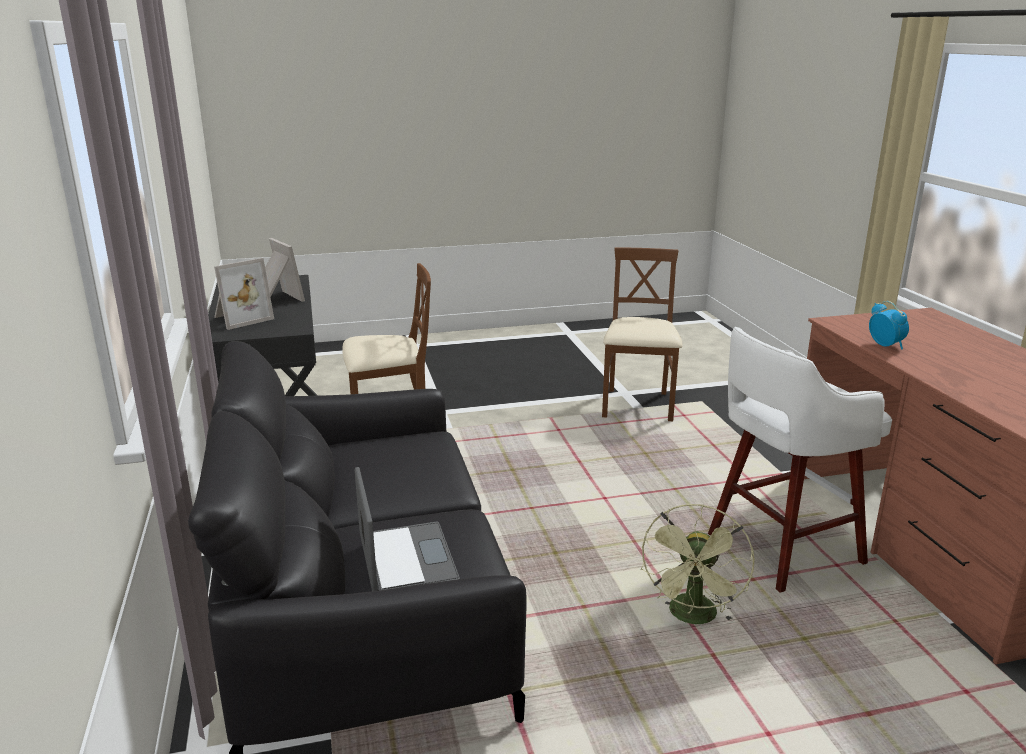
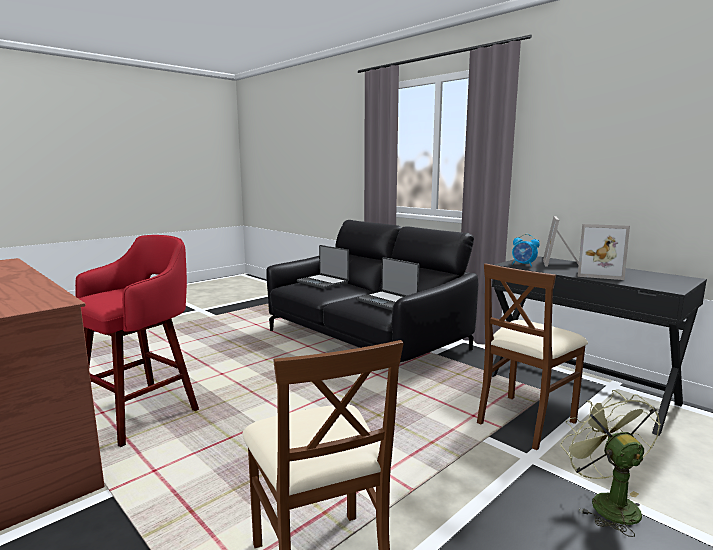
camera: 150 degrees right, 10 degrees down
green fan [641,504,755,624] -> green fan moved to [560,390,661,537]
white stool [708,327,892,593] -> red stool [75,235,199,447]
alarm clock [869,301,909,350] -> alarm clock moved to [512,234,540,267]
none -> laptop [357,257,420,310]

